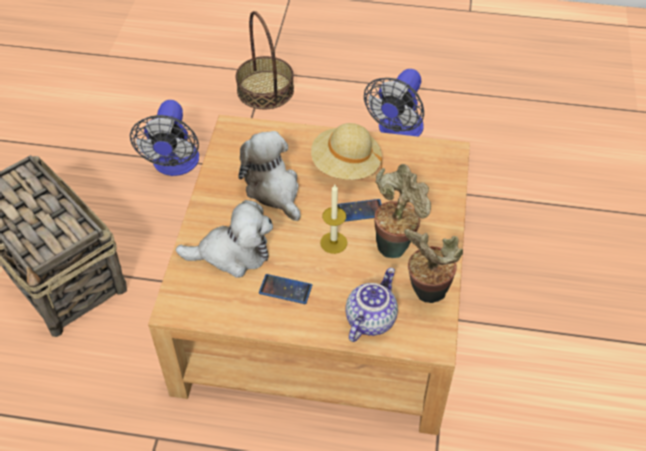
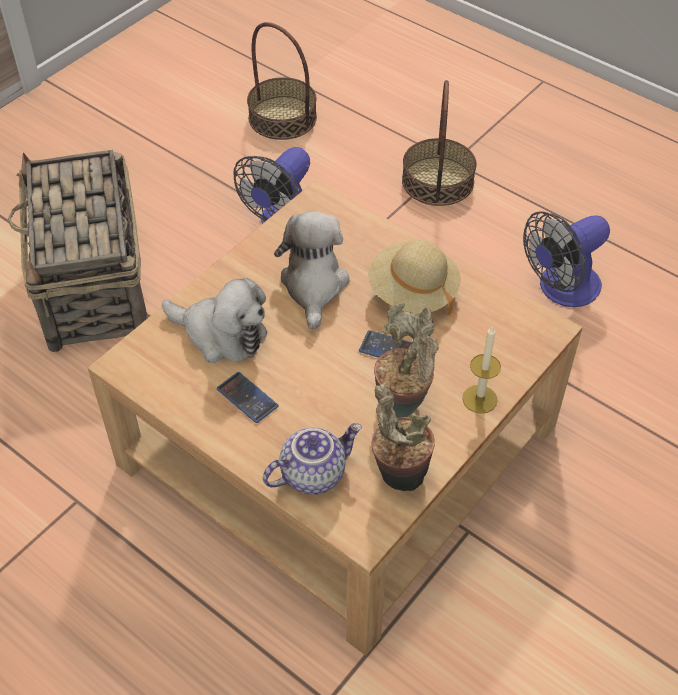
camera: 30 degrees right, 0 degrees up
candle [320,184,347,254] -> candle moved to [462,326,501,414]
none -> basket [247,22,317,140]

